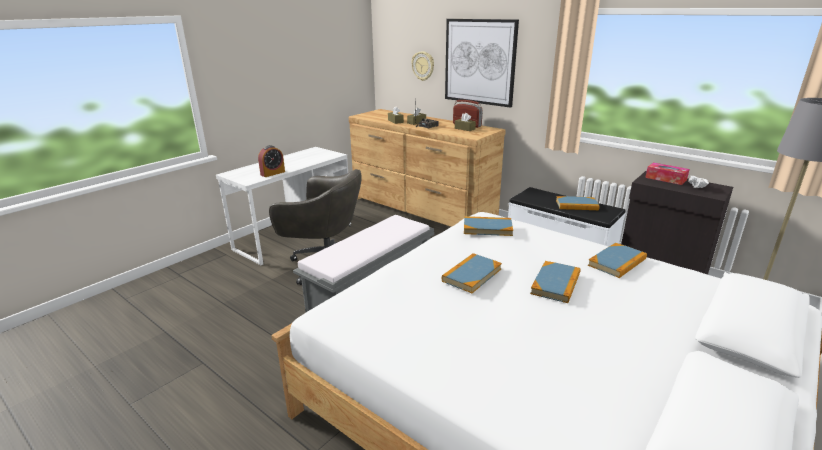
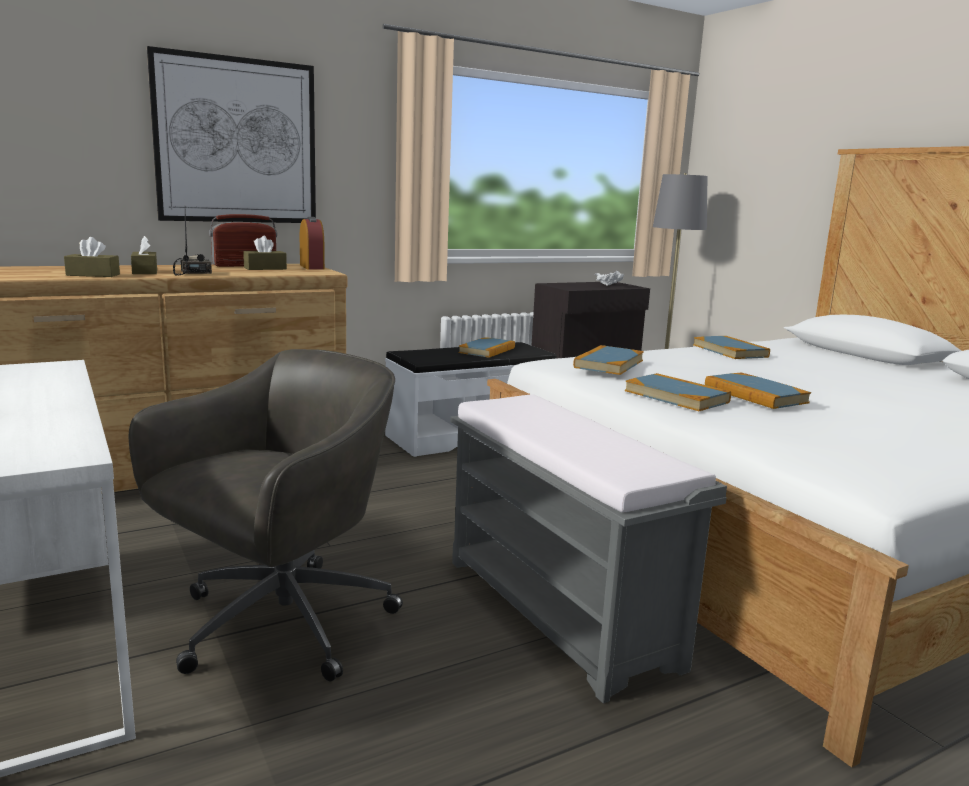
camera: 70 degrees left, 10 degrees down
alarm clock [258,145,285,177] -> alarm clock moved to [300,217,325,270]
wall clock [411,51,434,81] -> none
book [530,261,580,303] -> book moved to [625,373,731,411]
tissue box [645,163,690,185] -> none

